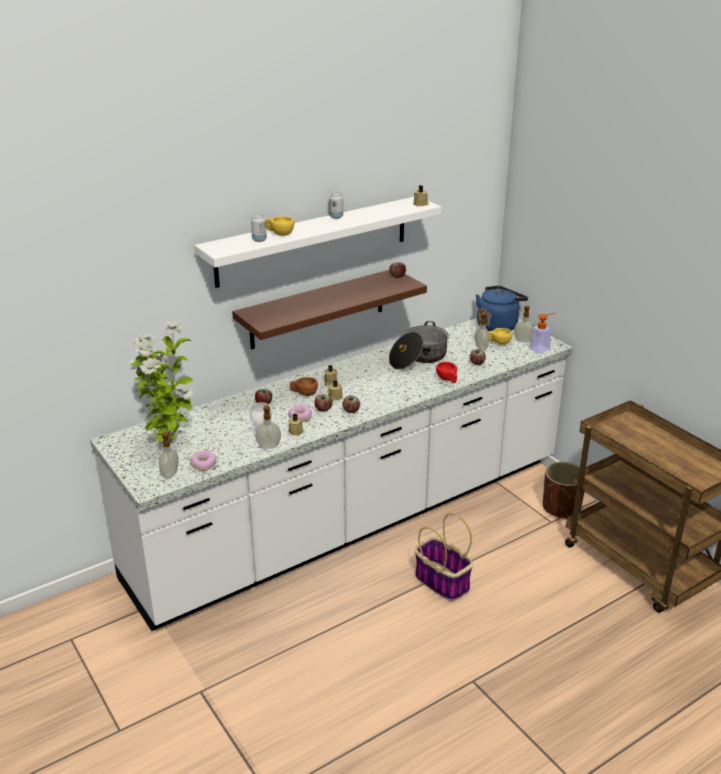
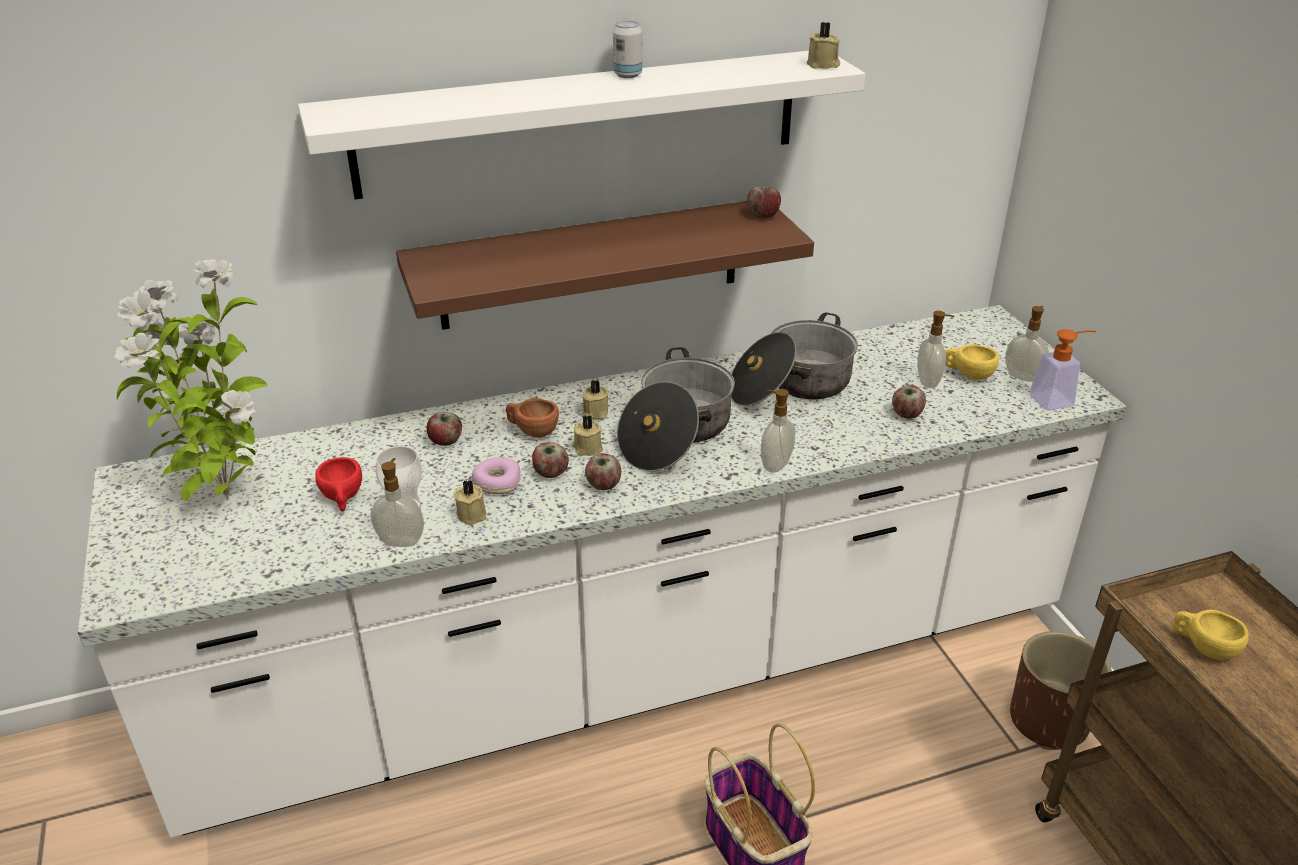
camera: 15 degrees right, 5 degrees up
soap dispenser [157,432,179,479] -> soap dispenser moved to [761,389,795,472]
donut [190,451,217,471] -> none
can [251,214,267,242] -> none
yellow cup [266,216,294,236] -> yellow cup moved to [1173,610,1249,660]
red cup [436,362,457,383] -> red cup moved to [315,457,362,511]
blue kettle [476,286,528,331] -> none
none -> cooking pot [617,347,735,471]

